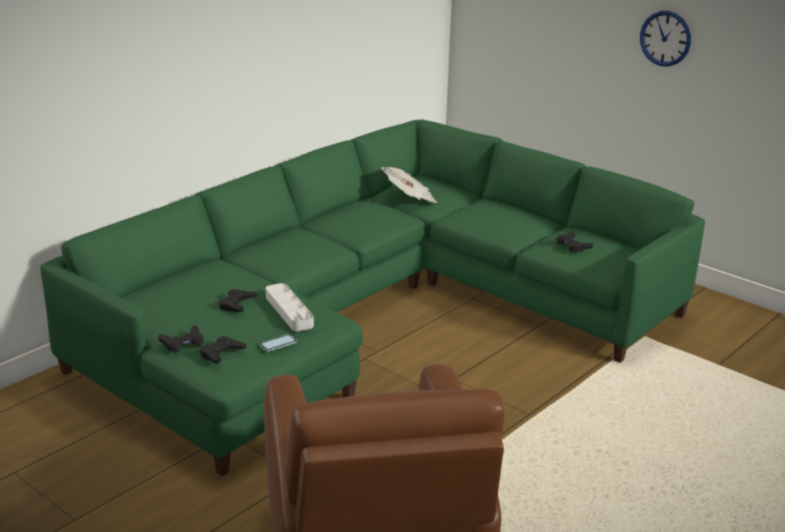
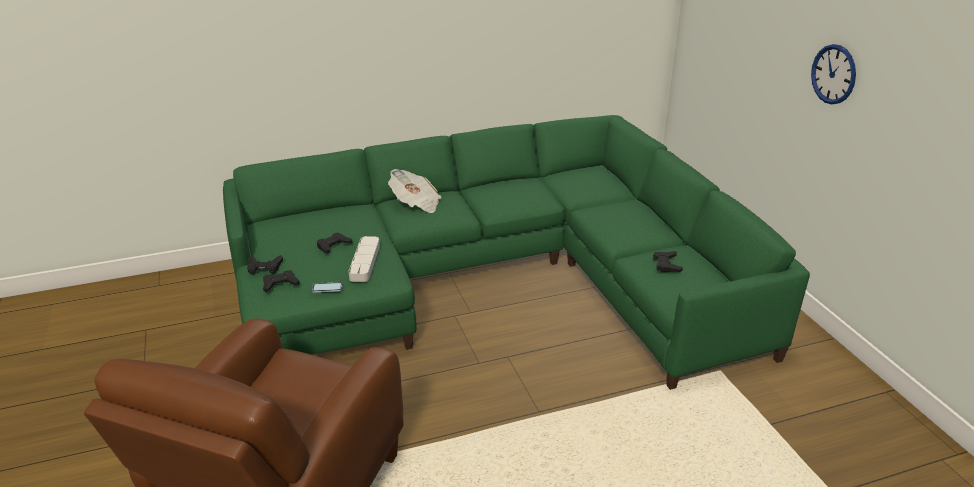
camera: 30 degrees right, 5 degrees up
newspaper [381,167,437,203] -> newspaper moved to [388,169,442,213]

